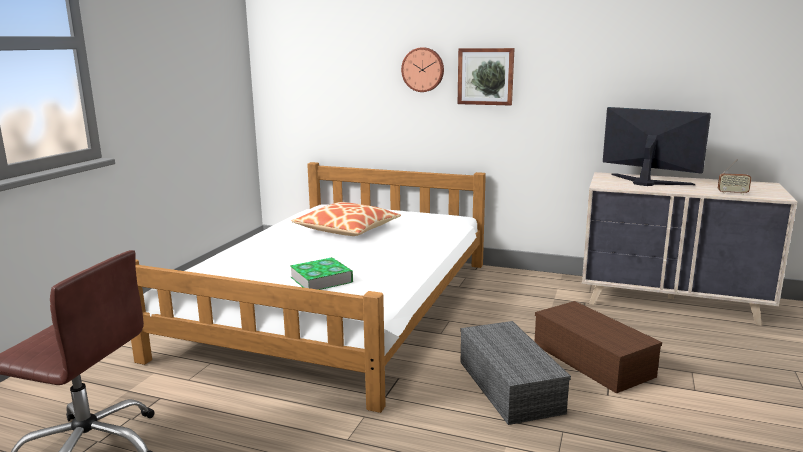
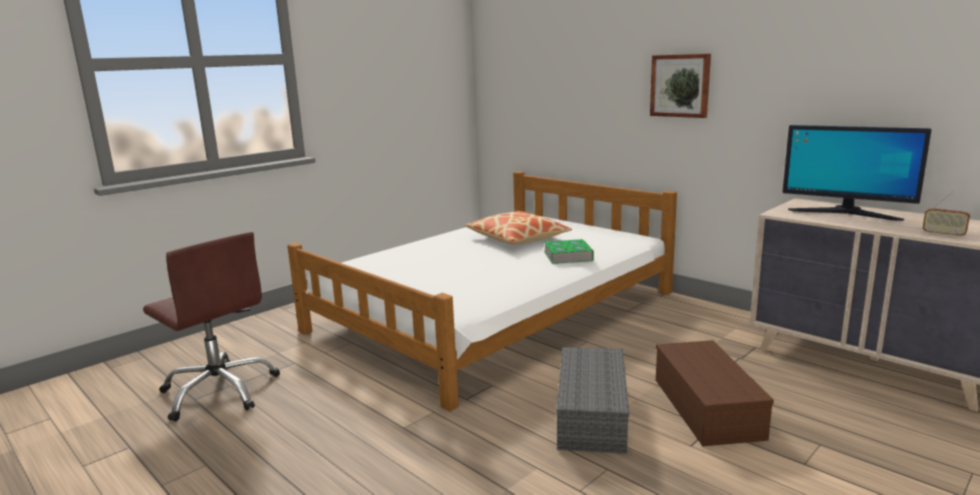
camera: 25 degrees right, 0 degrees up
book [290,257,353,290] -> book moved to [544,239,594,264]
wall clock [401,47,444,92] -> none
monitor [603,107,711,186] -> monitor turned 150 degrees clockwise [783,125,932,221]

